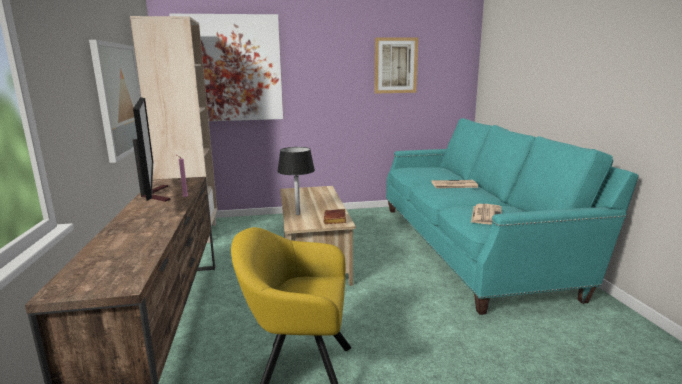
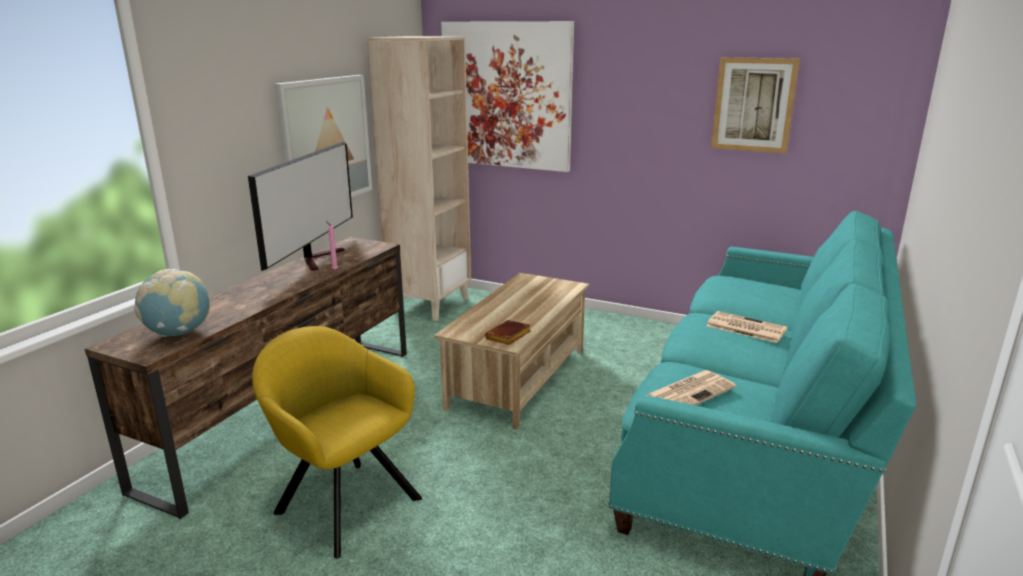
camera: 35 degrees right, 5 degrees up
black table lamp [277,147,315,215] -> none
none -> globe [134,269,210,337]

